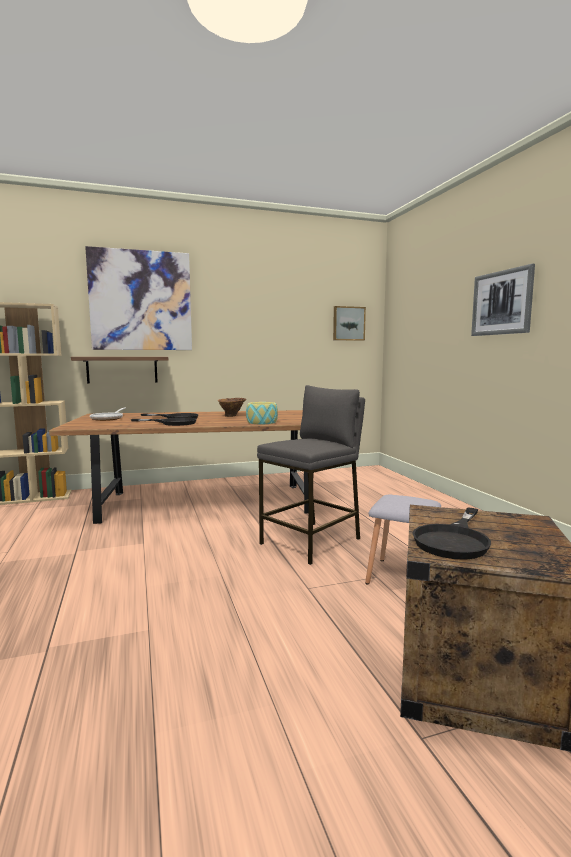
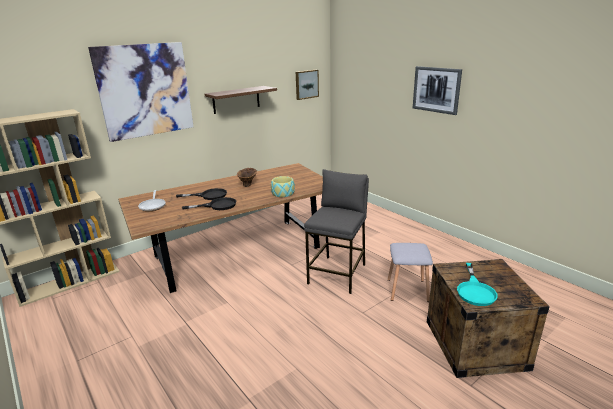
camera: 20 degrees left, 15 degrees up
shelf [71,357,168,384] -> shelf moved to [204,86,277,114]
black frying pan [412,507,491,560] -> turquoise frying pan [457,263,498,306]

